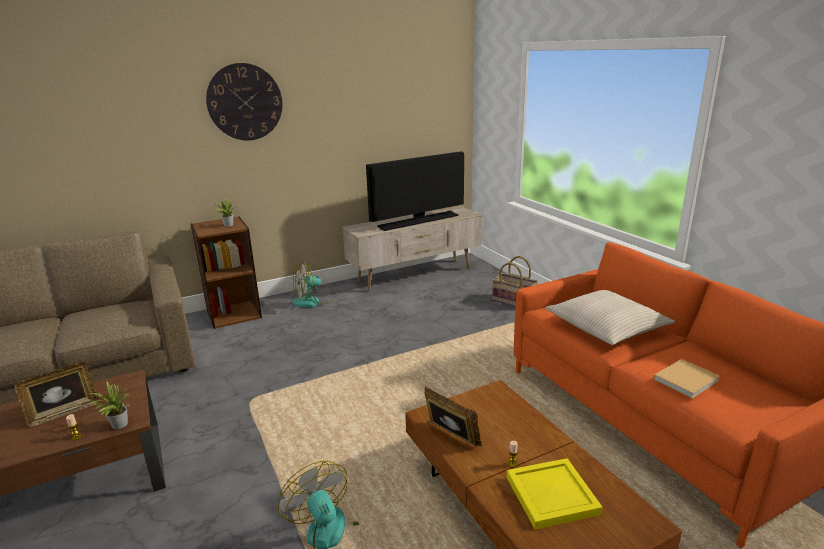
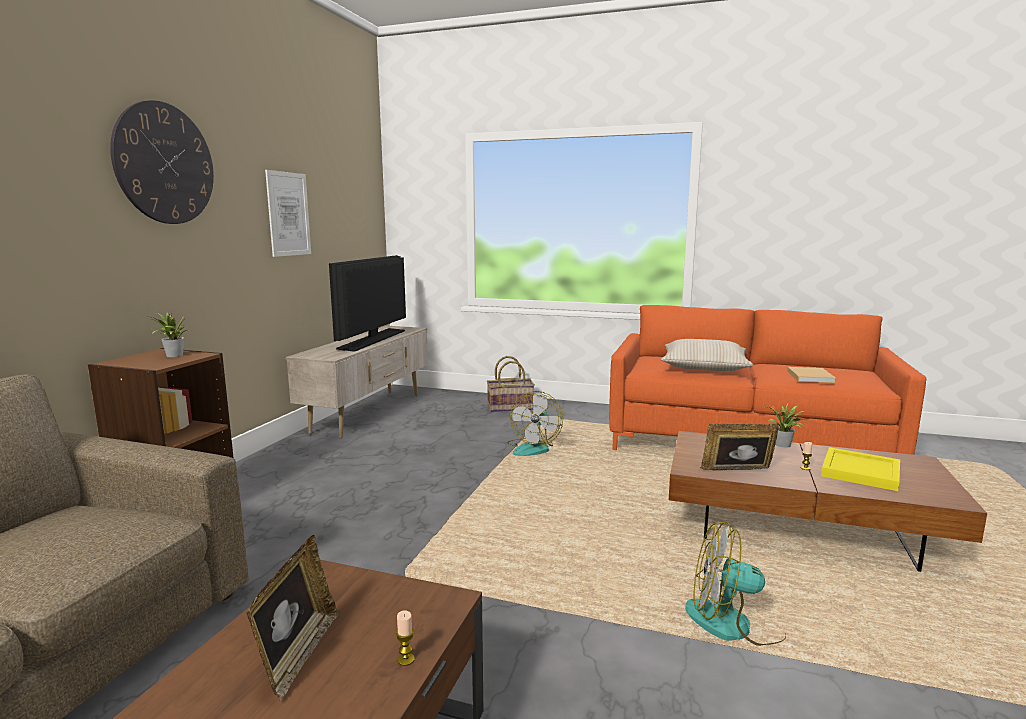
camera: 45 degrees left, 10 degrees down
potted plant [89,382,129,429] -> potted plant moved to [768,404,804,448]
fan [293,262,333,308] -> fan moved to [507,391,563,456]
none -> picture [265,170,311,257]

